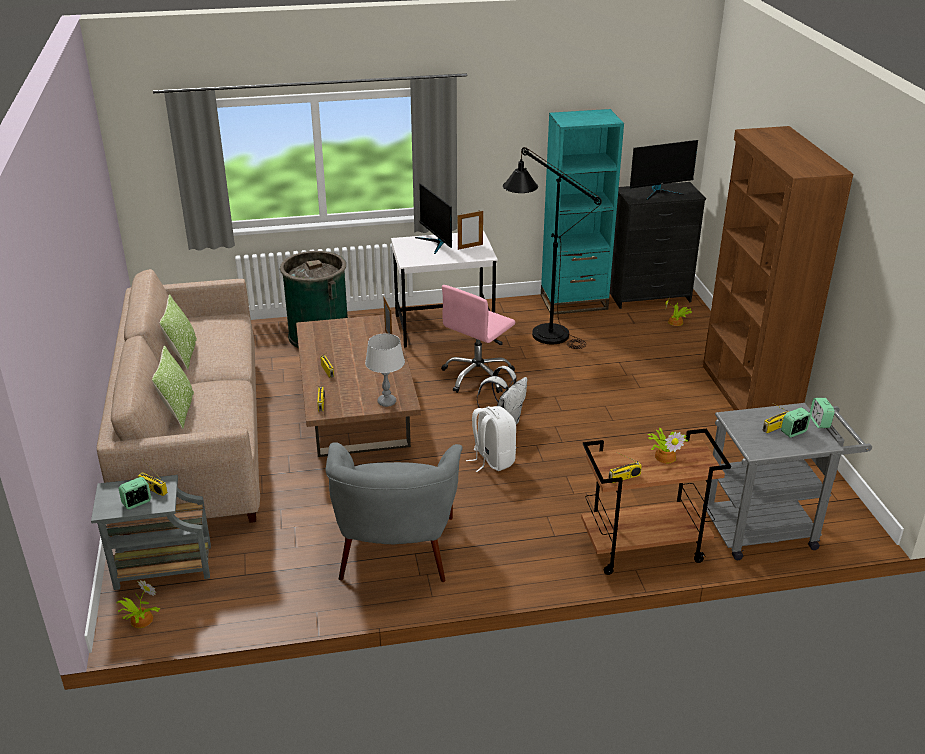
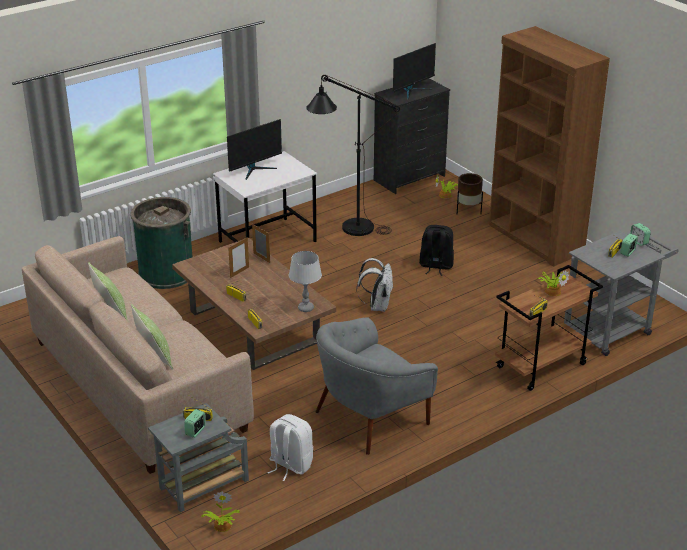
camera: 25 degrees left, 0 degrees up
grey armchair [325,442,463,582] -> grey armchair turned 75 degrees clockwise [315,317,438,455]
monitor [415,184,452,254] -> monitor turned 75 degrees counterclockwise [227,119,282,180]
pink office chair [441,285,515,393] -> none
picture frame [458,211,483,250] -> picture frame moved to [228,237,249,278]
white backpack [466,406,516,472] -> white backpack moved to [267,414,313,481]
turquoise bookcase [541,109,624,315] -> none
none -> black backpack [419,225,454,276]
none -> brown planter [457,173,483,214]

